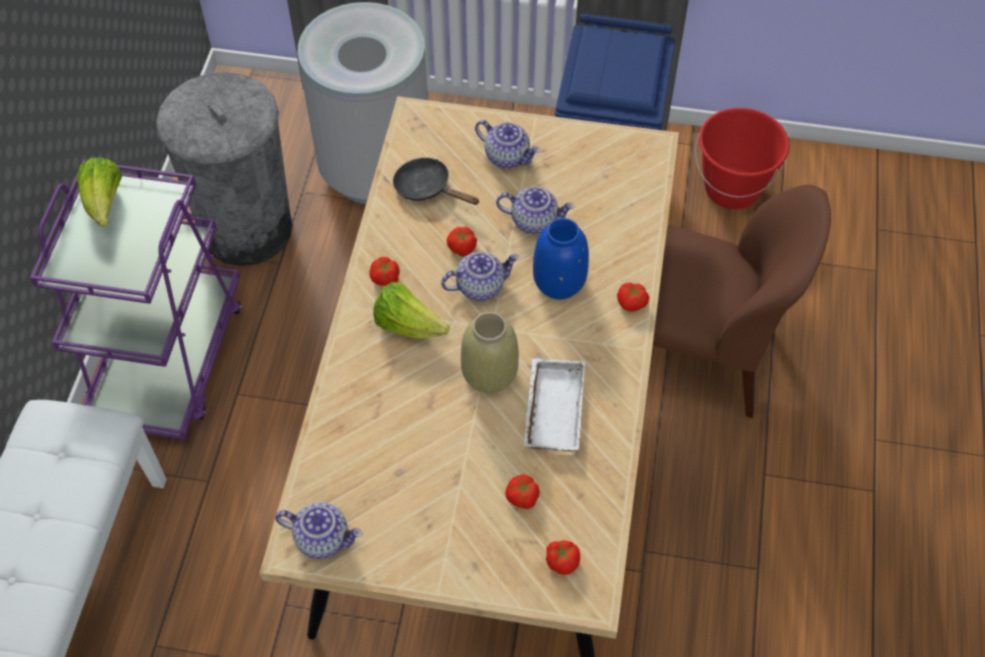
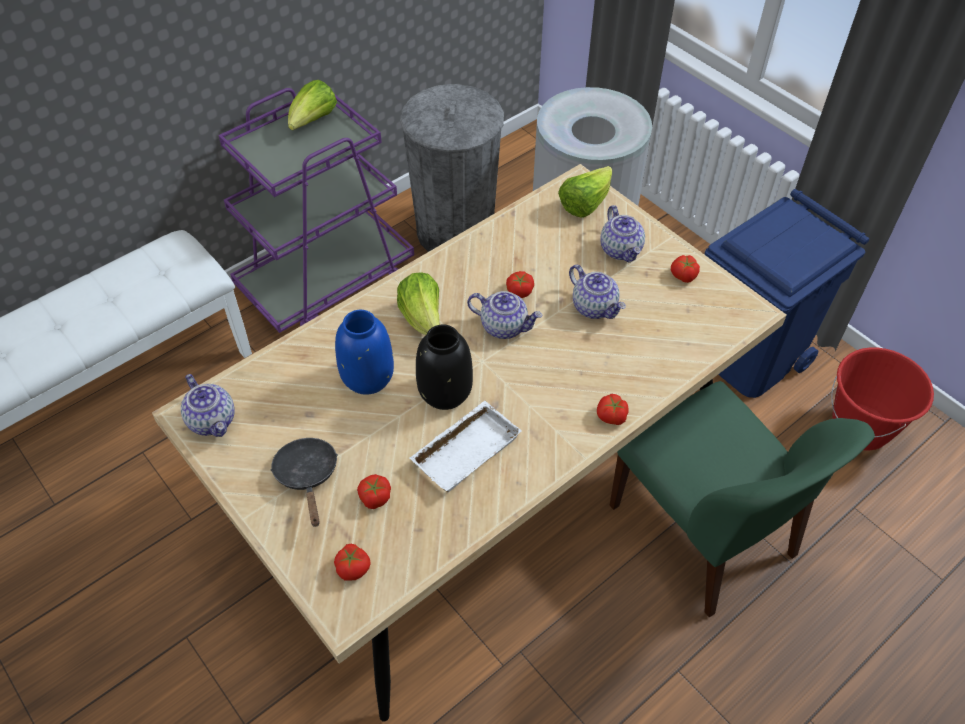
camera: 40 degrees right, 5 degrees down
tomato [369,257,400,286] -> tomato moved to [671,255,700,283]
black frying pan [393,158,480,205] -> black frying pan moved to [270,438,338,527]
beige vase [461,312,519,393] -> black vase [416,324,473,410]
blue vase [533,218,589,300] -> blue vase moved to [335,310,394,395]
brown chair [653,185,831,418] -> green chair [610,381,875,618]
none -> lettuce [558,166,612,218]

